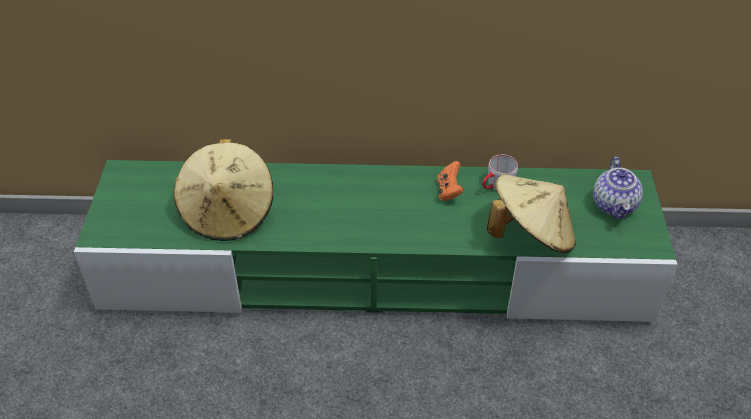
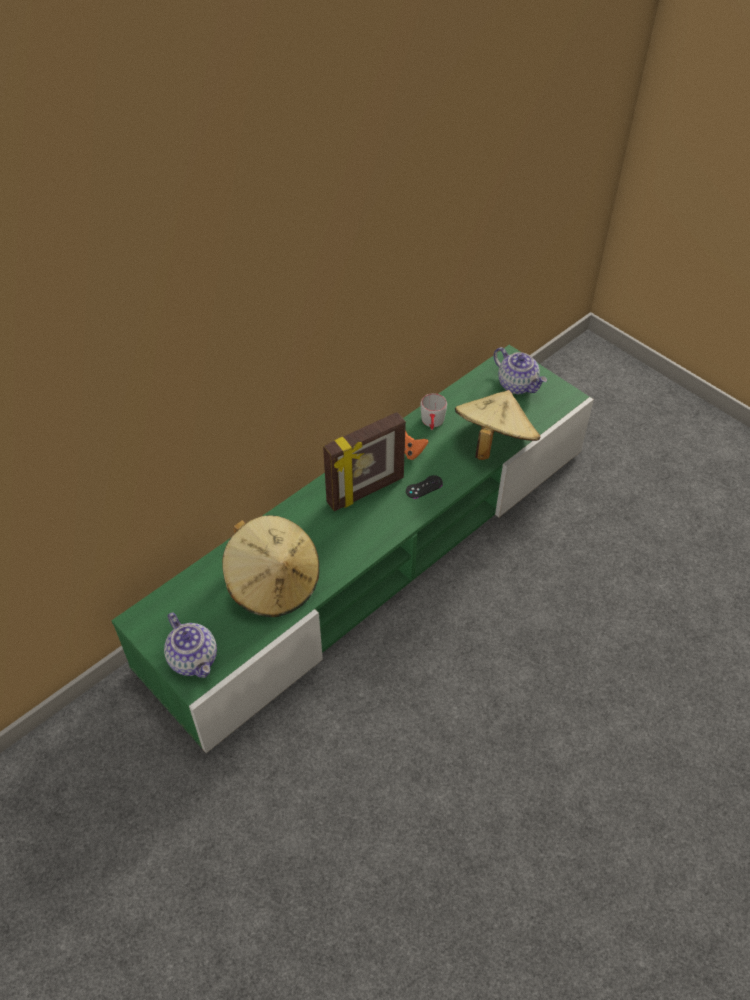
camera: 45 degrees left, 5 degrees up
none -> teapot [164,613,217,678]
none -> picture frame [323,412,406,511]
none -> black game controller [406,475,443,499]

